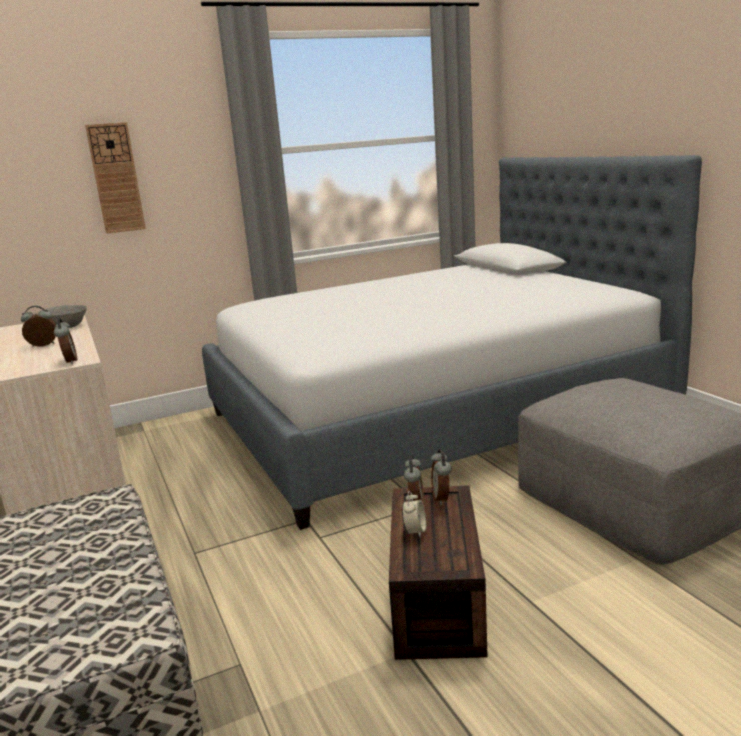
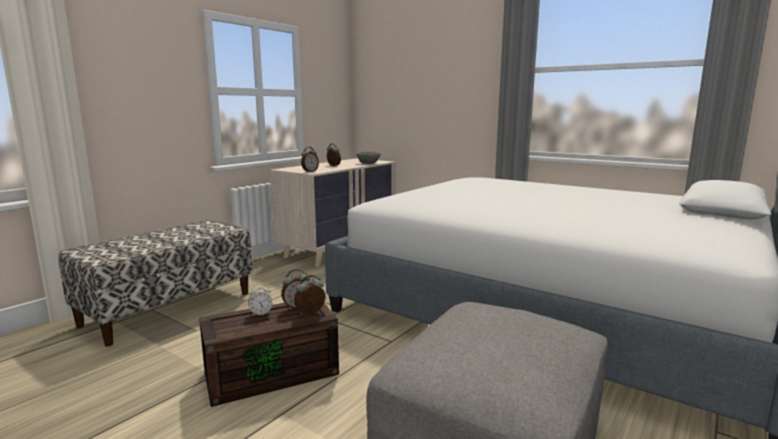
camera: 60 degrees right, 5 degrees down
wall clock [85,122,146,234] -> none

